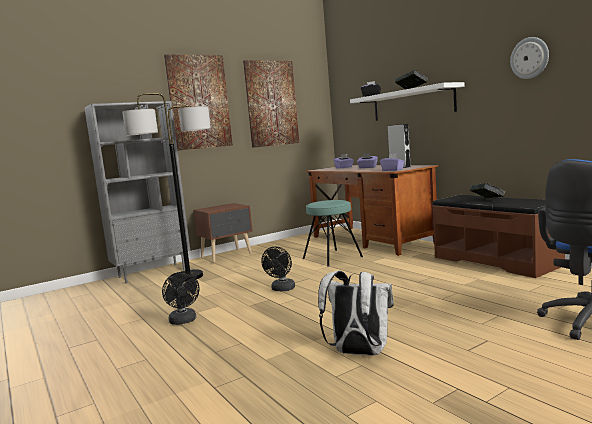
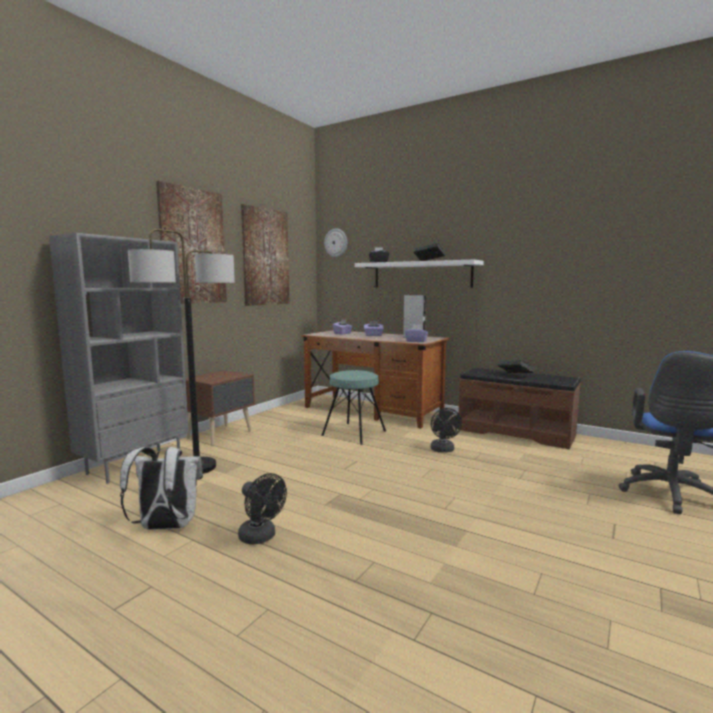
camera: 25 degrees left, 0 degrees up
black fan [261,247,295,291] -> black fan moved to [431,408,462,452]
white backpack [318,271,394,356] -> white backpack moved to [120,447,203,530]
wall clock [510,37,549,79] -> wall clock moved to [324,228,347,257]

